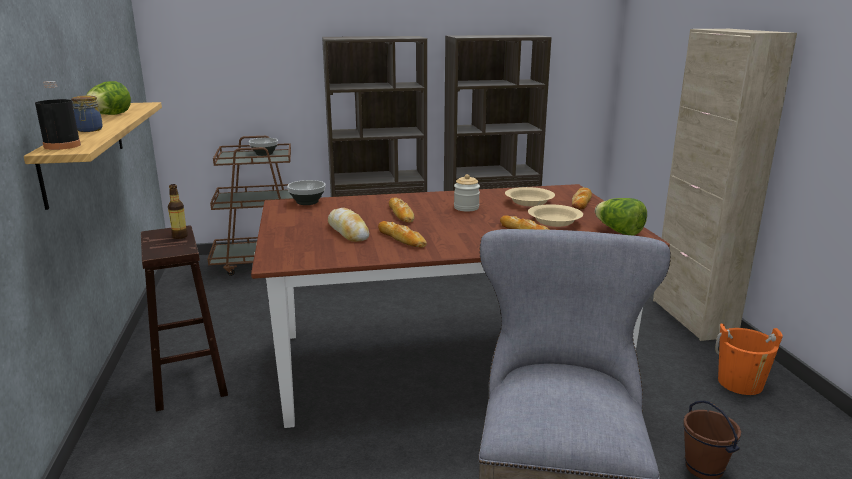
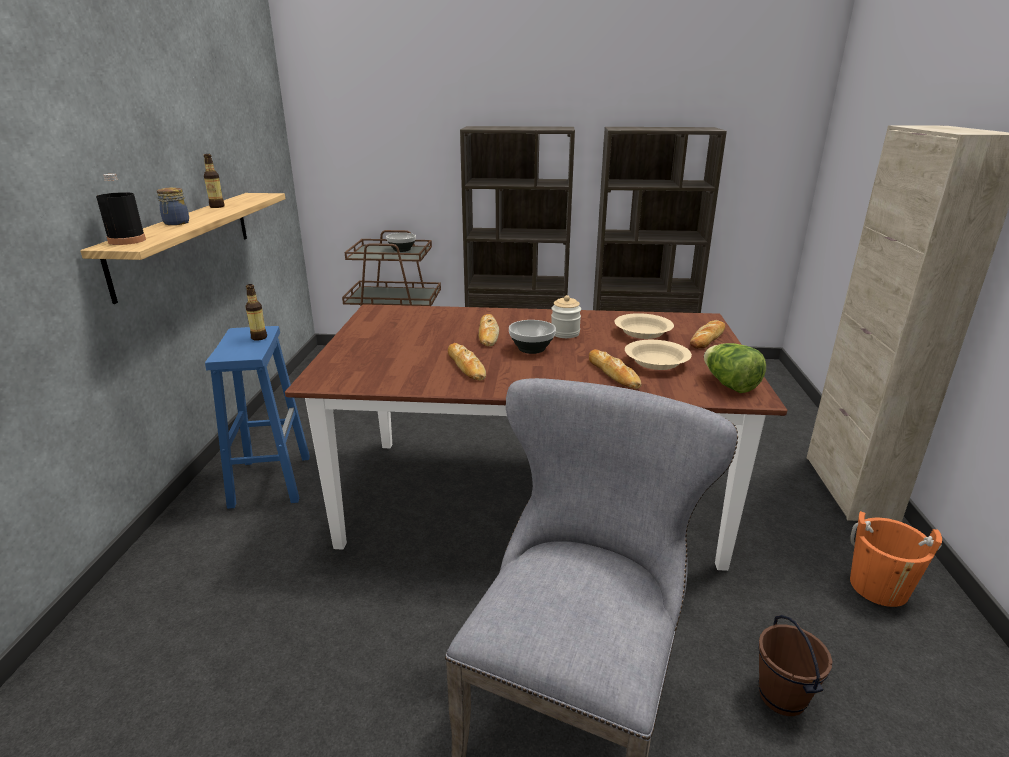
camera: 15 degrees right, 5 degrees up
lettuce [87,81,131,115] -> bottle [204,154,225,208]
brown stool [141,225,228,412] -> blue stool [205,326,310,509]
bowl [287,180,325,205] -> bowl moved to [509,320,556,354]
bread [328,208,369,242] -> none

